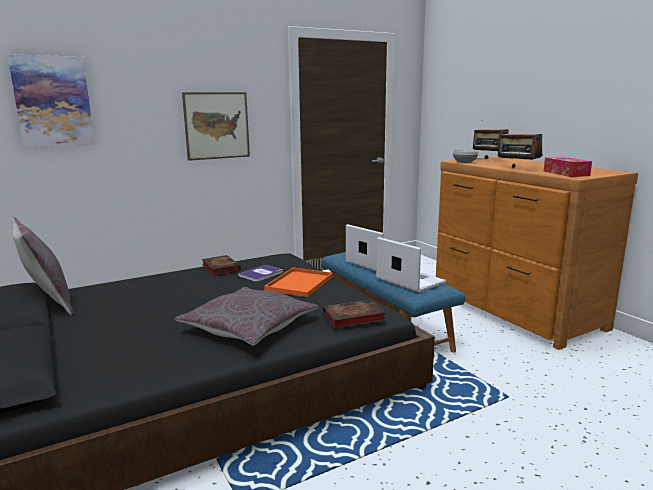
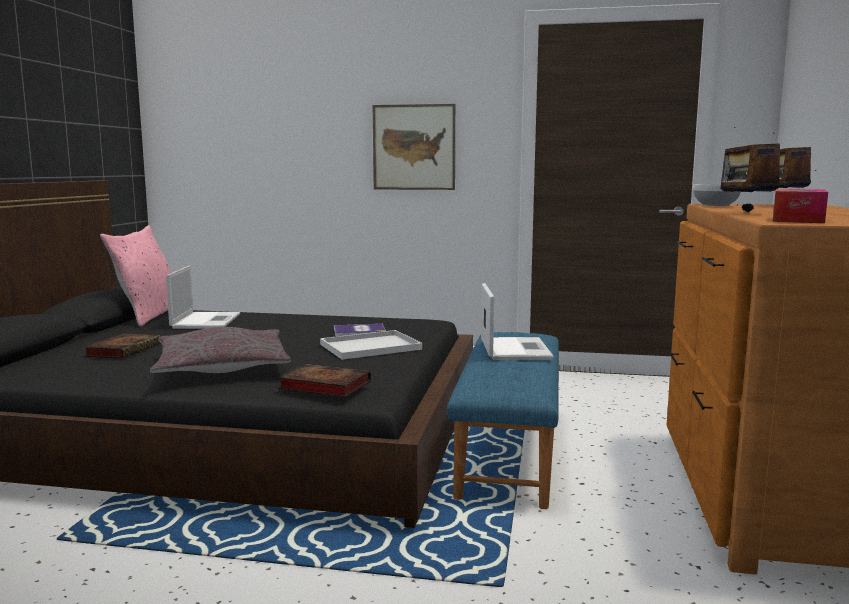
camera: 40 degrees right, 5 degrees down
picture [7,54,95,147] -> none
grey pillow [11,217,74,315] -> pink pillow [100,225,171,327]
book [202,255,241,276] -> book moved to [84,333,160,358]
orange tray [264,268,333,297] -> white tray [320,330,422,360]
laptop [376,237,446,293] -> laptop moved to [166,266,240,329]

